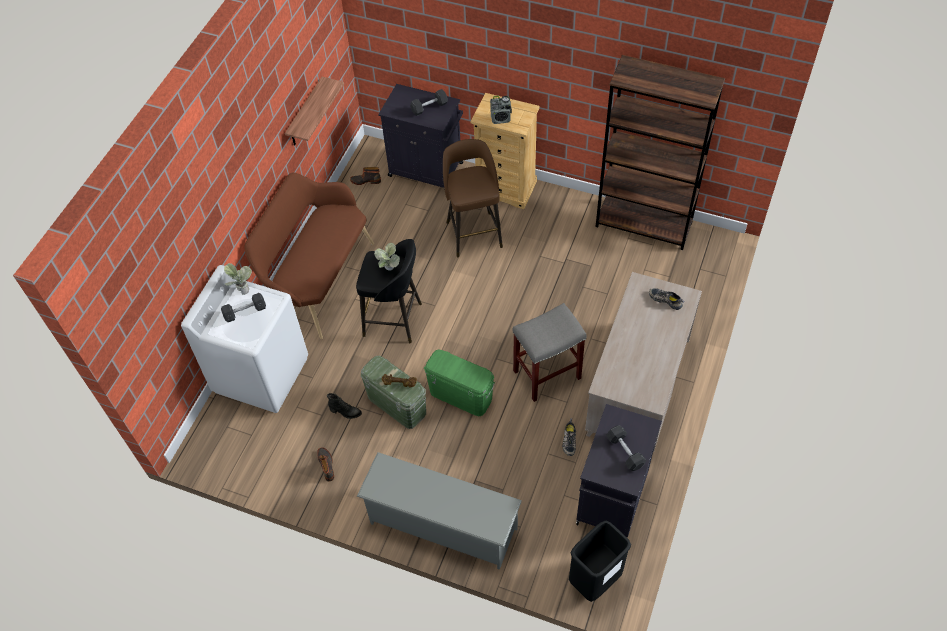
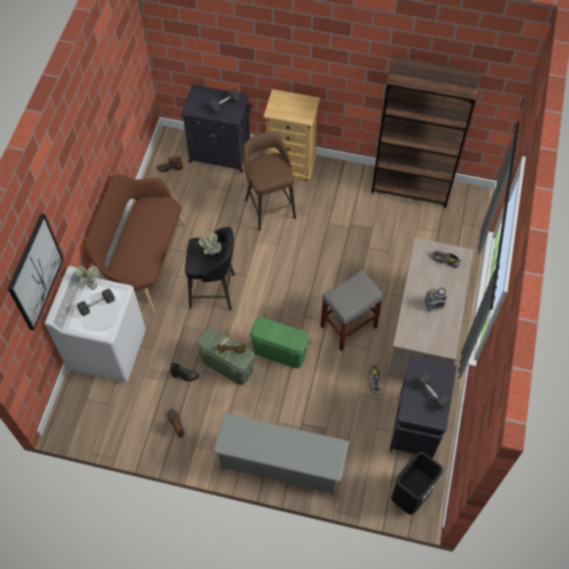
camera: 10 degrees left, 5 degrees up
shelf [285,77,344,145] -> none
radio [490,96,512,124] -> radio moved to [424,288,447,311]
none -> picture [7,213,64,331]

